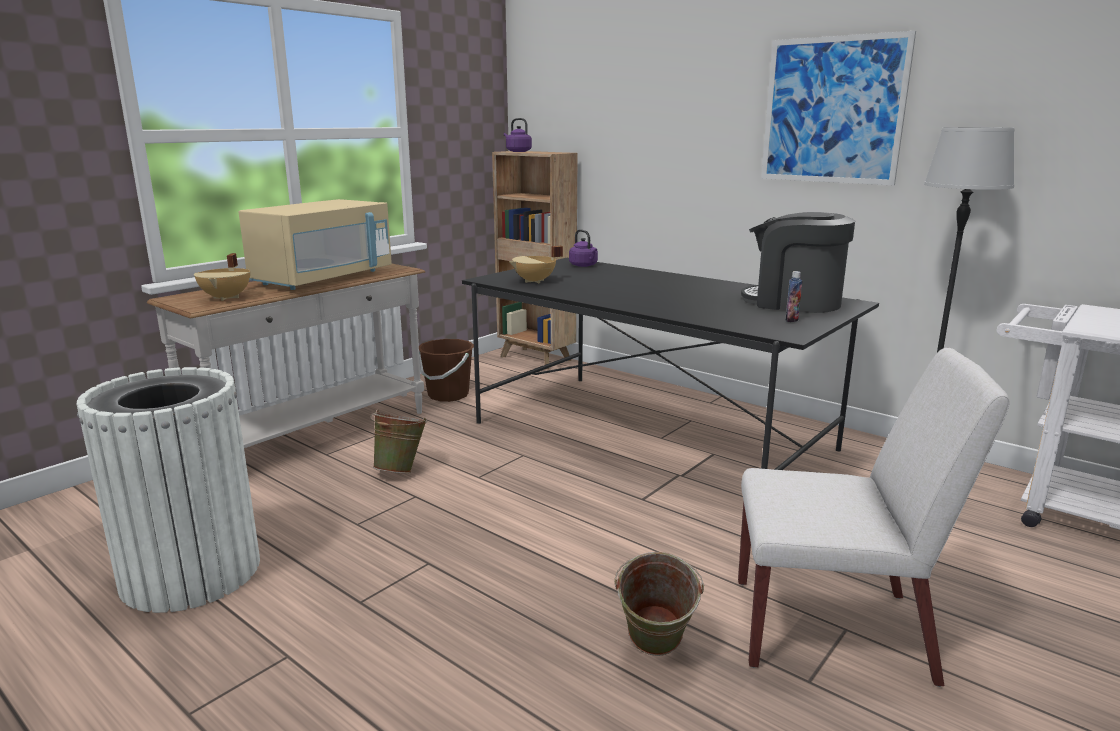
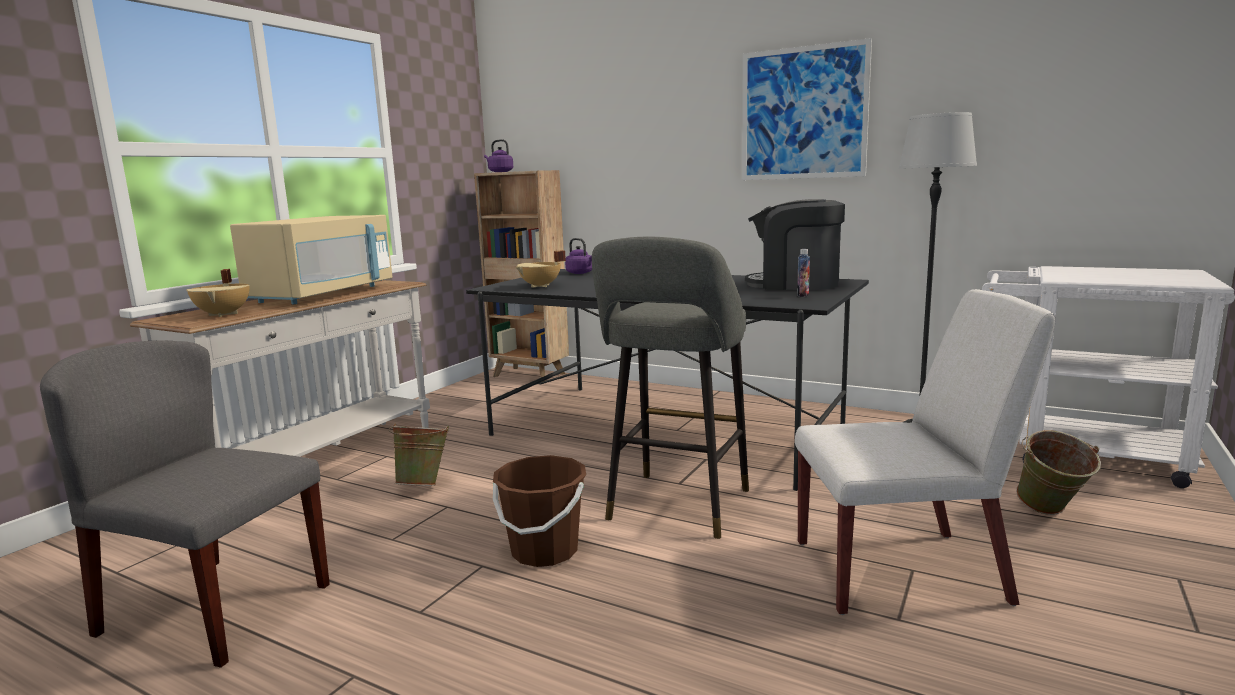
camera: 10 degrees left, 5 degrees down
white trash can [77,367,260,613] -> grey chair [40,340,330,668]
brown bucket [419,339,474,402] -> brown bucket moved to [493,455,586,567]
green bucket [614,552,704,656] -> green bucket moved to [1016,430,1101,515]
none -> grey stool [592,237,749,539]

